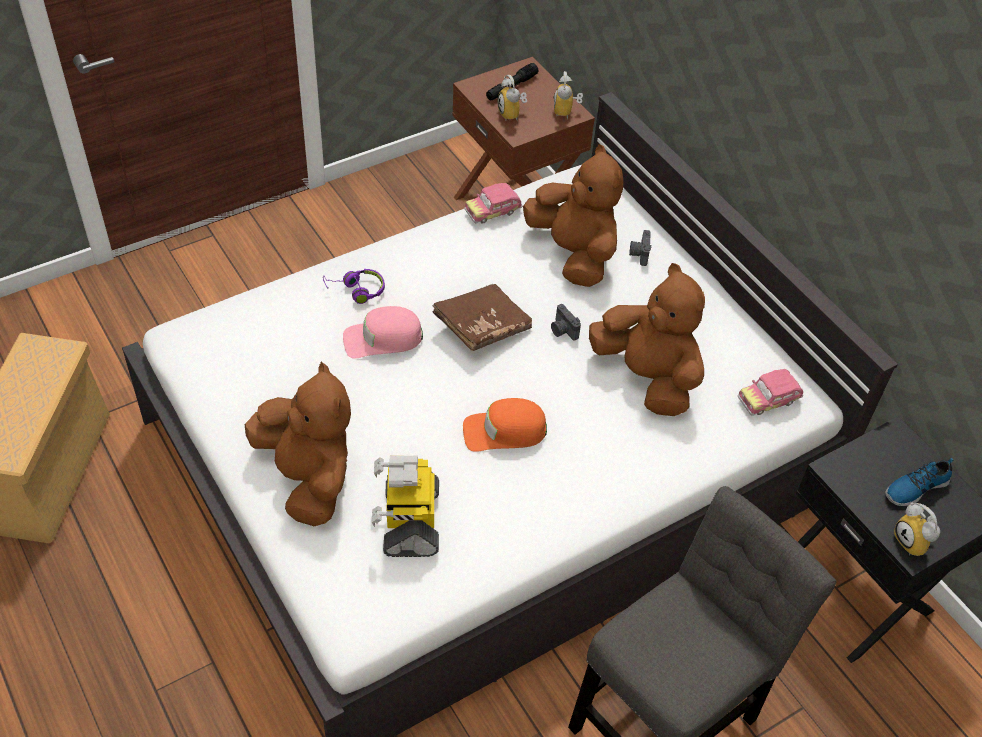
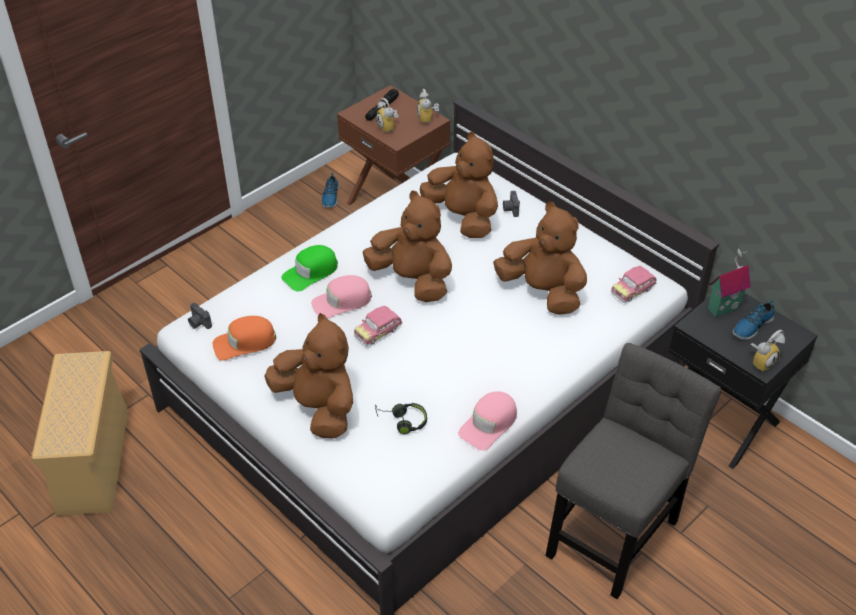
camera: 10 degrees left, 5 degrees down
purple headphones [323,269,385,304] -> green cap [281,245,338,292]
toy robot [372,455,439,557] -> black headphones [375,403,427,434]
brown book [433,284,532,351] -> brown plush toy [363,191,452,302]
orange cap [463,398,547,452] -> orange cap moved to [213,316,276,361]
toy car [465,183,523,224] -> toy car moved to [354,306,403,346]
camera [551,304,581,341] -> camera moved to [188,303,212,329]
alarm clock [894,503,940,556] -> alarm clock turned 90 degrees counterclockwise [751,330,785,372]
none -> shoe [321,173,339,208]
none -> pink cap [458,391,517,451]
none -> toy house [708,249,751,317]

